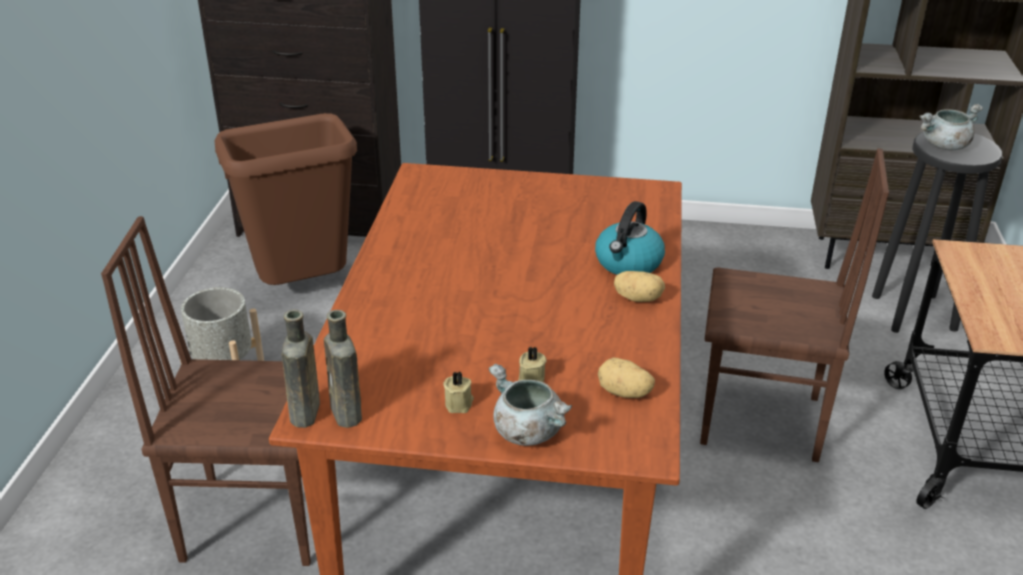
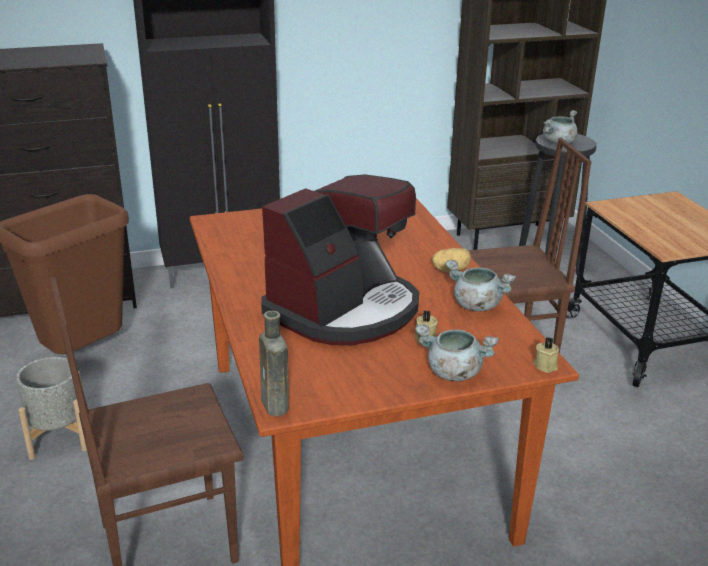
camera: 25 degrees left, 5 degrees down
brown bottle [324,310,362,428] -> none
beige candle [443,371,474,413] -> beige candle moved to [533,337,559,373]
kettle [595,201,665,275] -> none
potato [598,358,655,398] -> none
none -> coffee machine [261,174,419,346]
none -> grey cooking pot [445,260,516,311]

